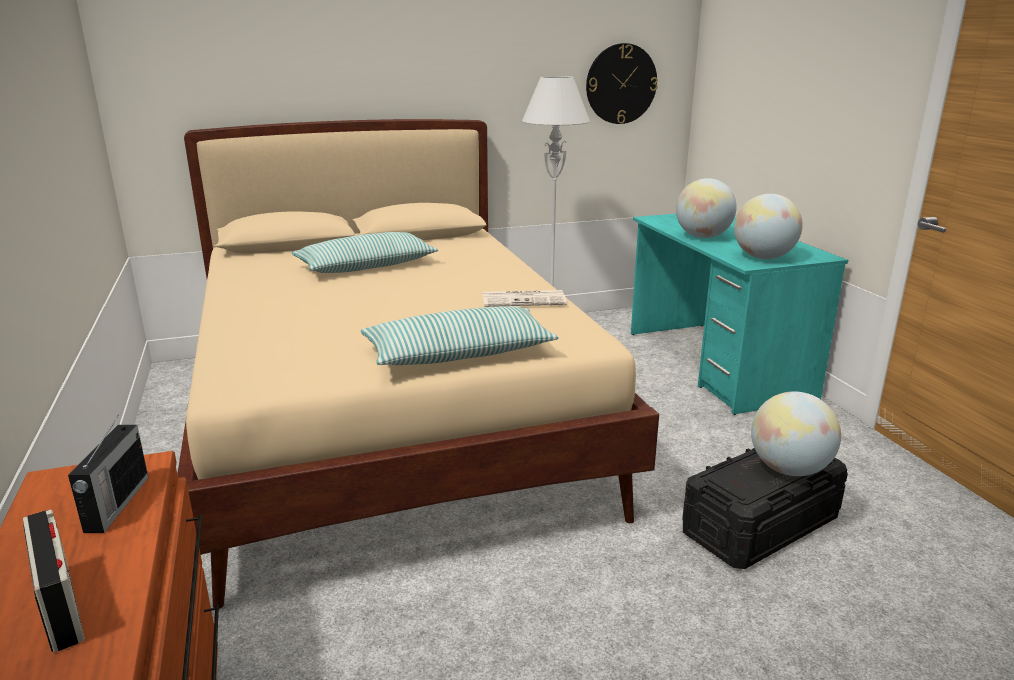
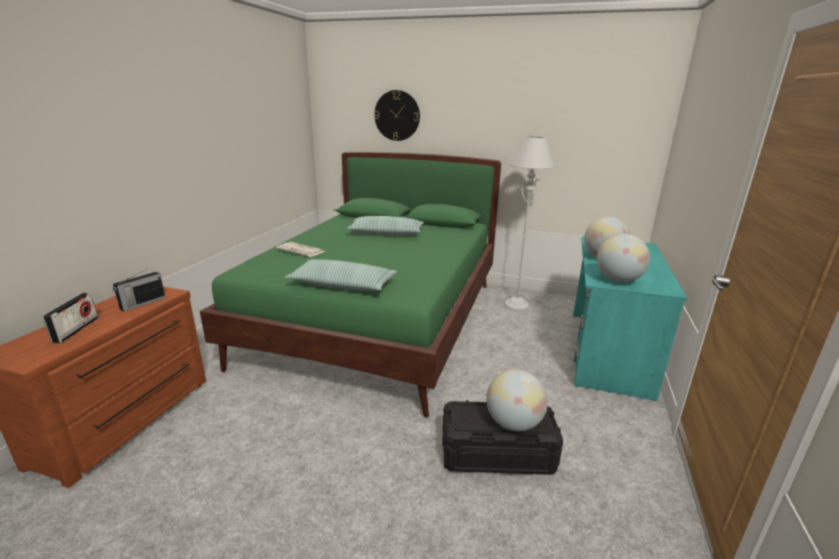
camera: 35 degrees right, 0 degrees up
beige bed [177,119,659,609] -> green bed [200,152,501,418]
newspaper [483,290,567,307] -> newspaper moved to [276,242,325,257]
wall clock [586,43,658,124] -> wall clock moved to [374,90,420,141]

